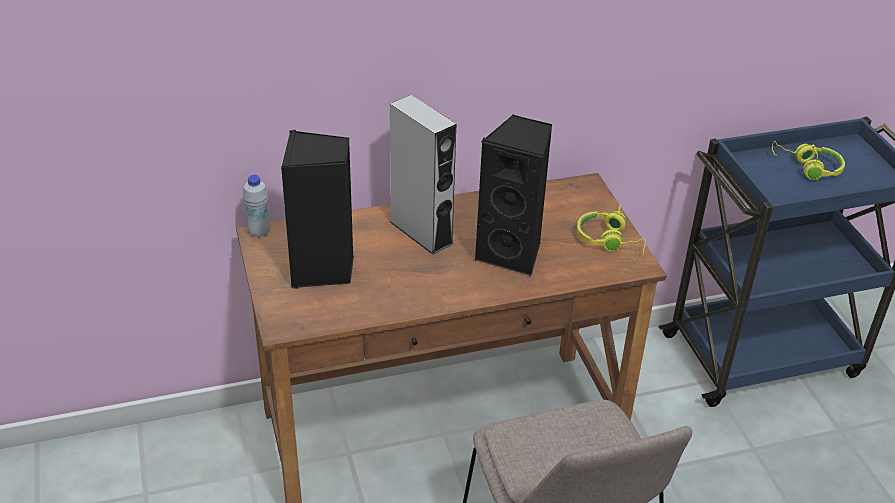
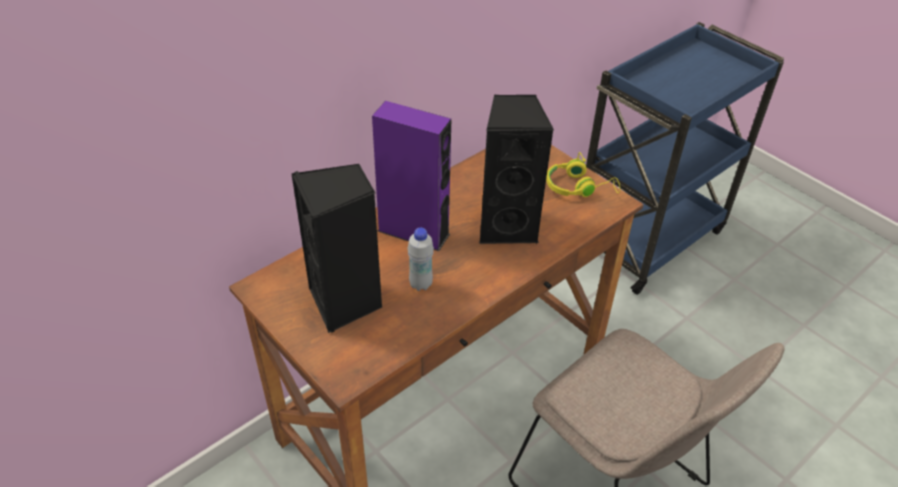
camera: 25 degrees left, 5 degrees up
white bottle [243,174,270,239] -> white bottle moved to [408,228,434,291]
grey speaker [390,95,456,255] -> purple speaker [372,101,451,251]
yellow headphones [772,141,845,180] -> none

